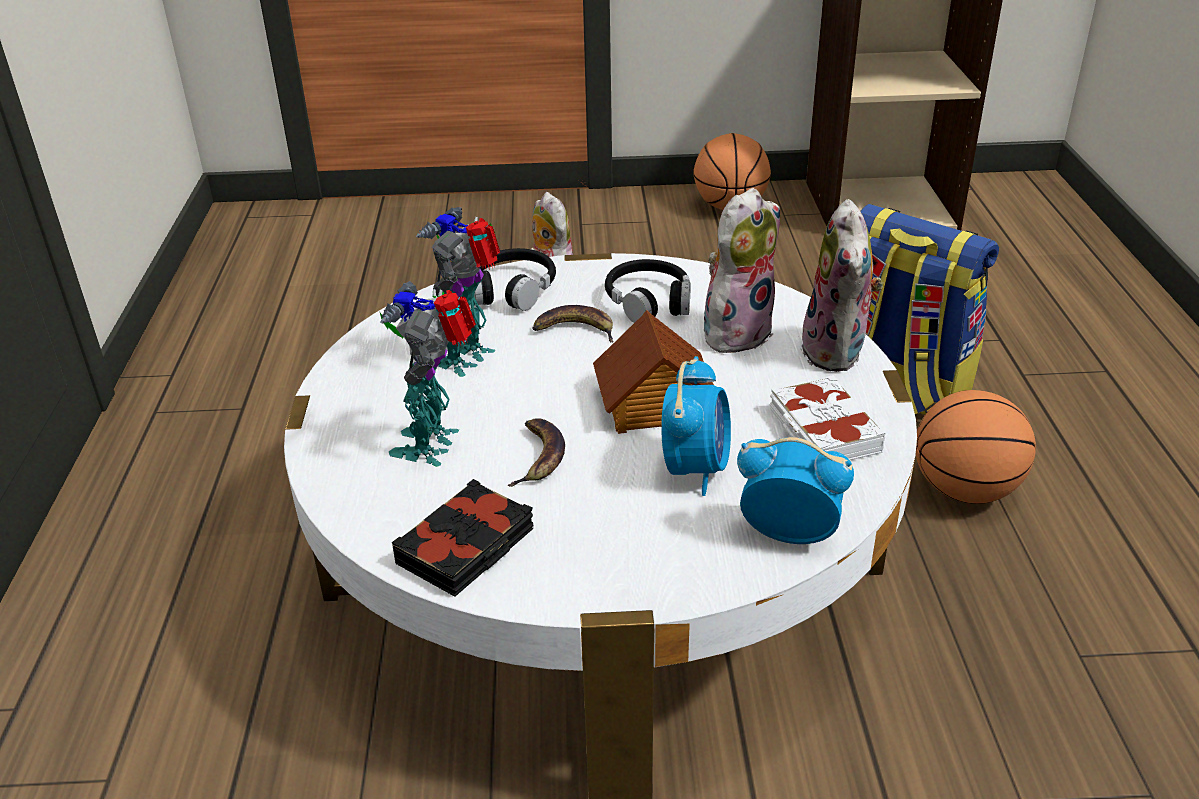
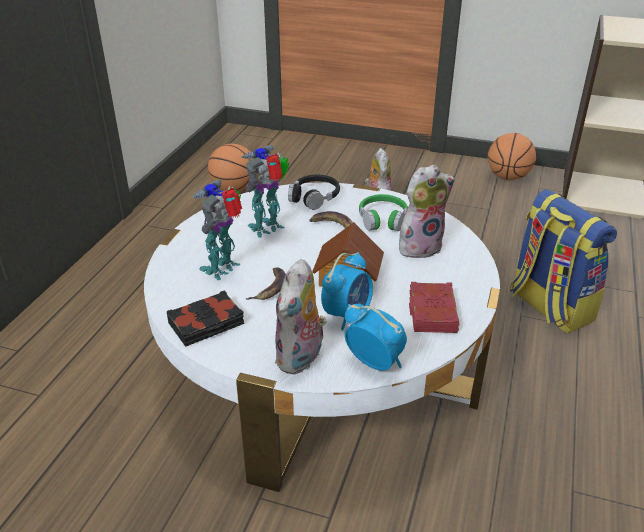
camera: 20 degrees right, 0 degrees up
black headphones [605,259,691,323] -> green headphones [359,194,408,231]
white book [770,375,886,460] -> red book [409,282,459,333]
plush toy [801,199,884,372] -> plush toy moved to [275,259,327,374]
basketball [916,390,1036,504] -> basketball moved to [208,144,256,191]

